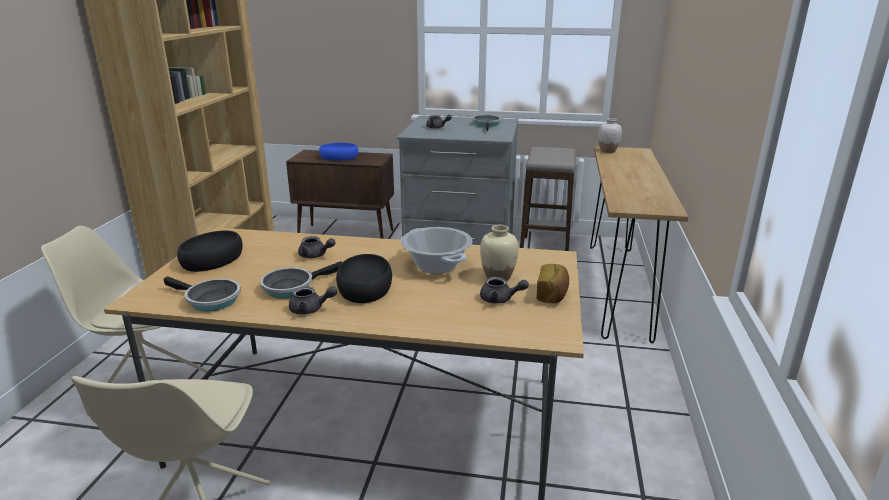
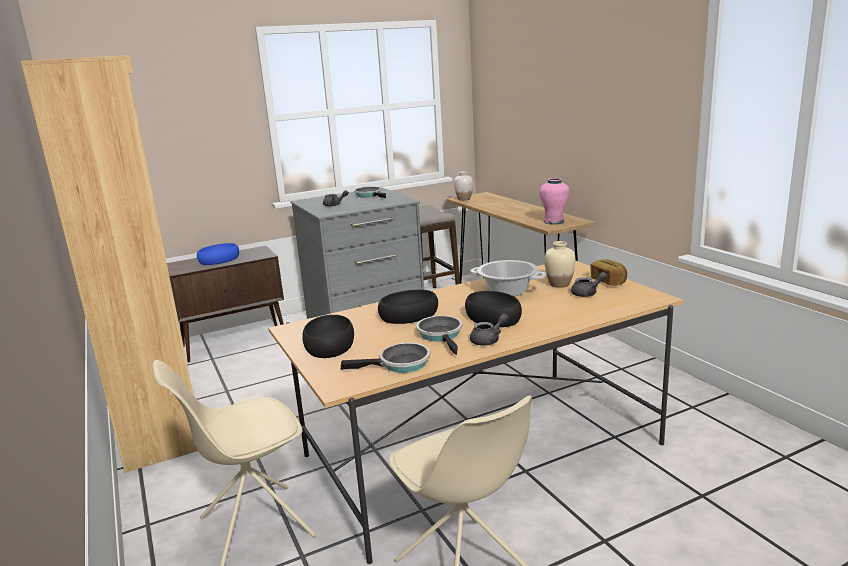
camera: 35 degrees left, 5 degrees down
frying pan [260,261,342,298] -> frying pan turned 150 degrees clockwise [416,315,462,355]
grey teapot [298,236,336,258] -> black bowl [378,290,438,324]
none -> pink vase [539,178,570,224]

